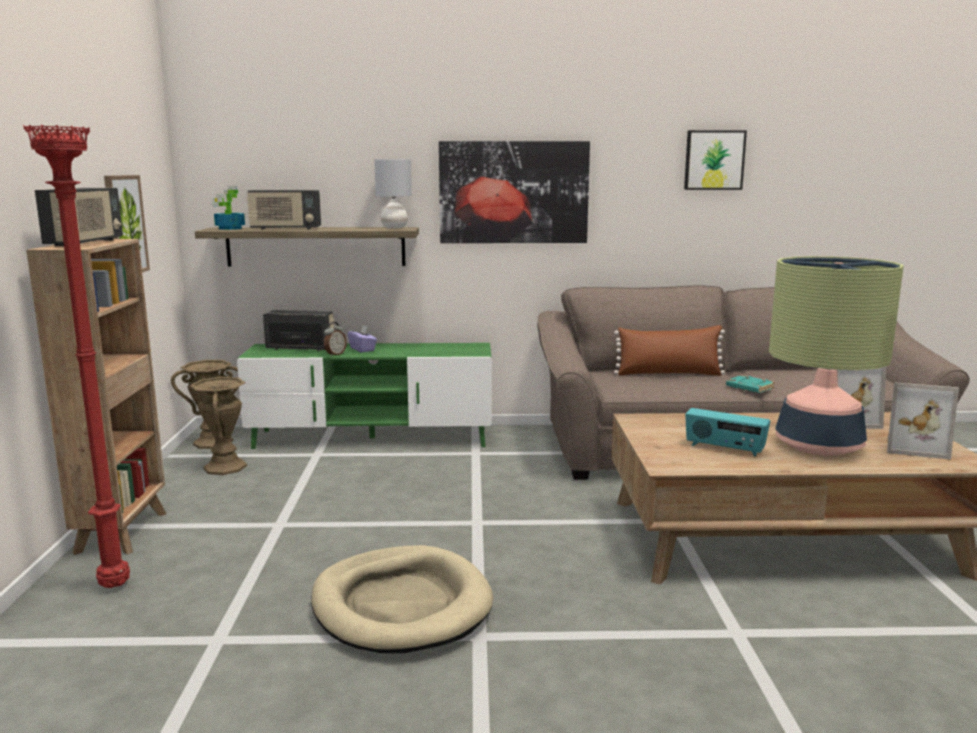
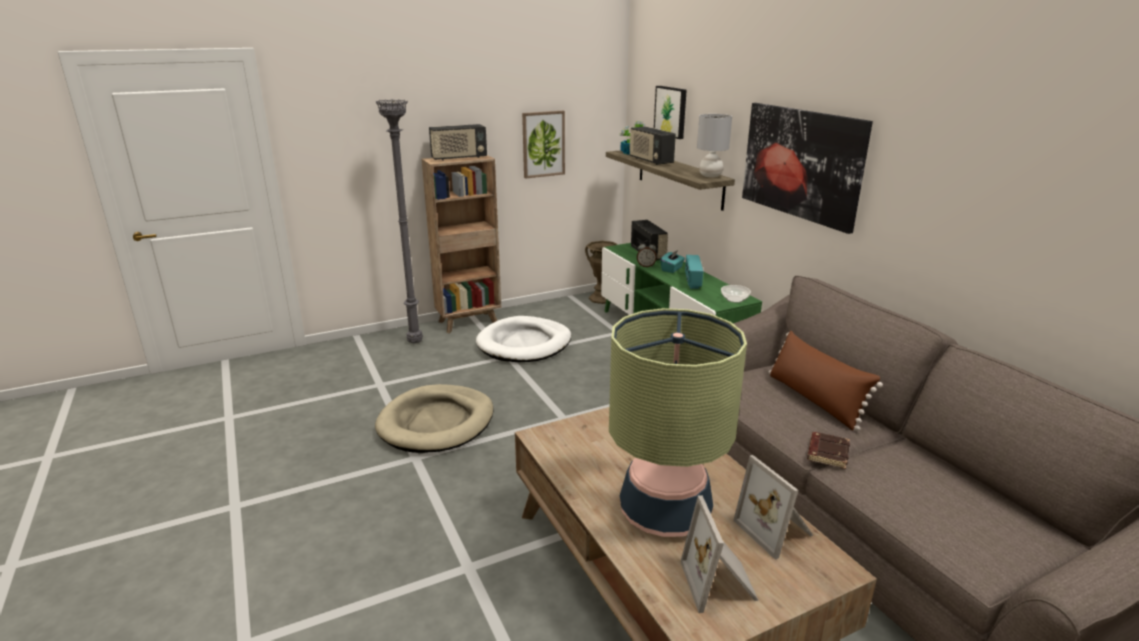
camera: 65 degrees right, 10 degrees up
red floor lamp [23,125,130,588] -> grey floor lamp [376,99,423,343]
brown vase [190,377,247,475] -> none
purple tissue box [348,325,377,352] -> turquoise tissue box [660,250,685,273]
picture [684,130,747,190] -> picture moved to [654,86,687,139]
radio [685,408,770,457] -> radio moved to [685,255,704,289]
turquoise book [726,375,775,393] -> brown book [807,432,850,469]
none -> white dog bed [476,316,571,362]
none -> bowl [721,285,751,303]

